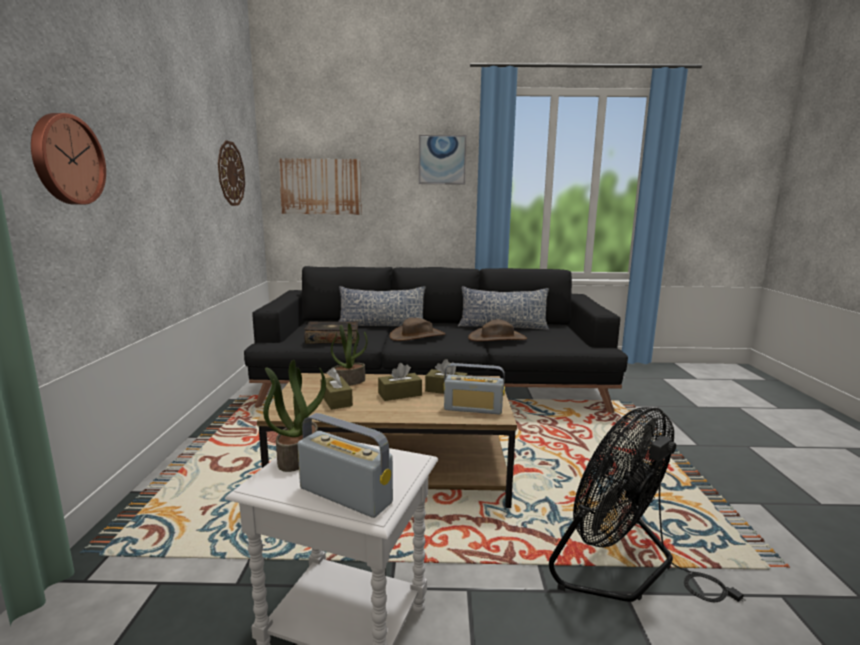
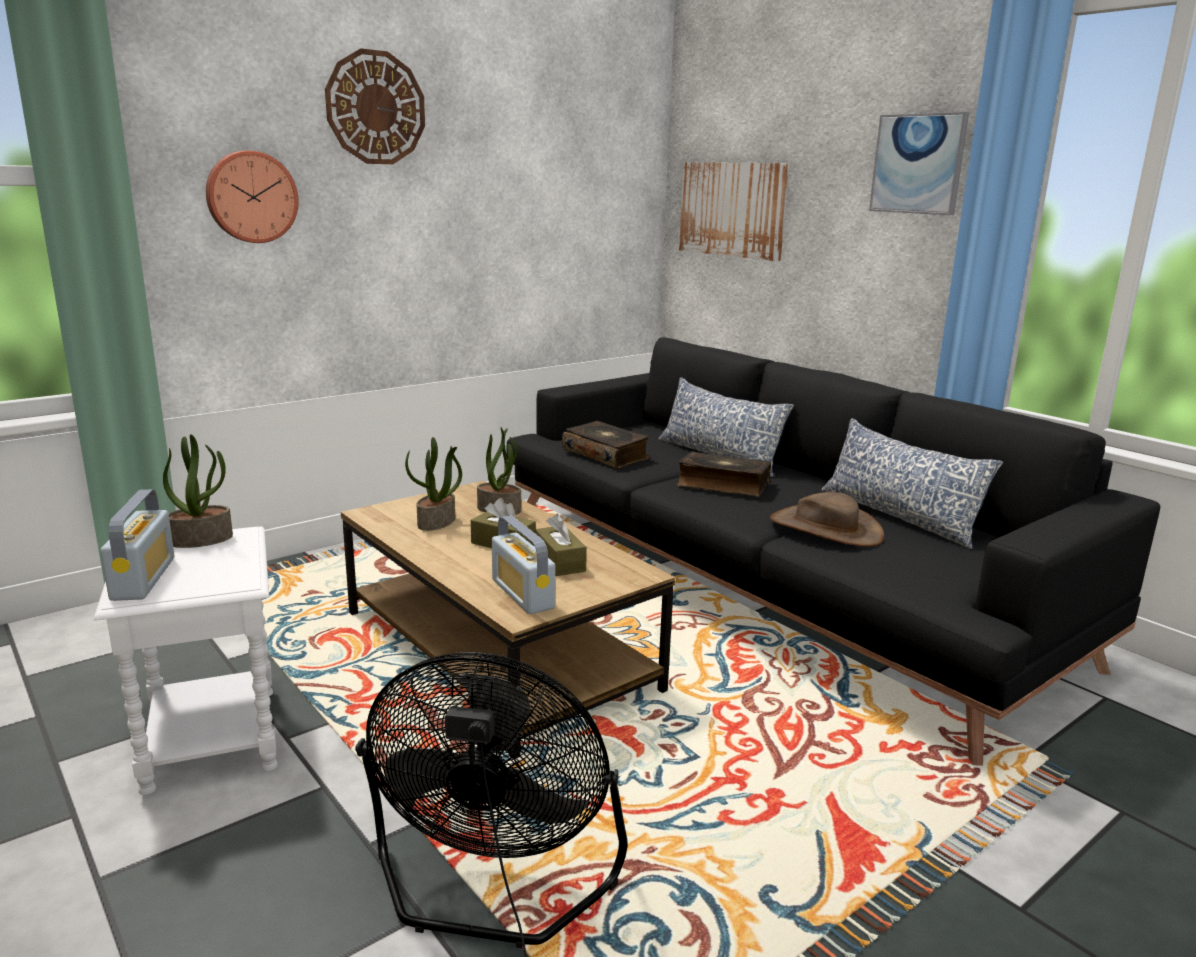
camera: 50 degrees right, 5 degrees up
wall clock [218,140,245,206] -> wall clock moved to [325,49,425,164]
brown tissue box [320,367,353,410] -> potted plant [405,437,462,531]
brown hat [389,318,445,341] -> book [677,451,771,497]

